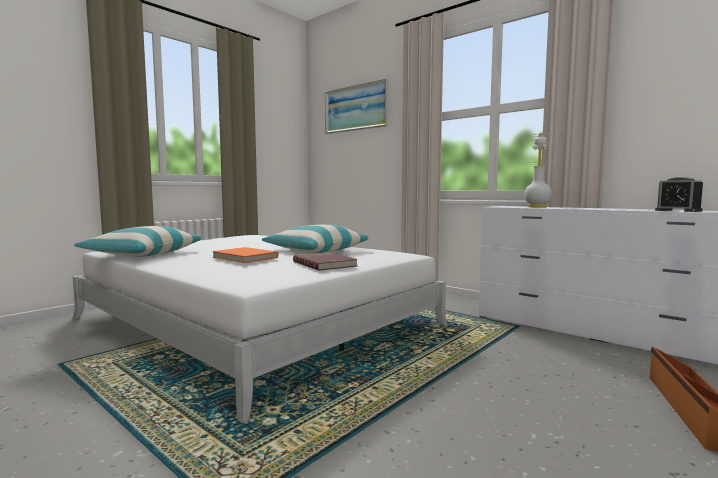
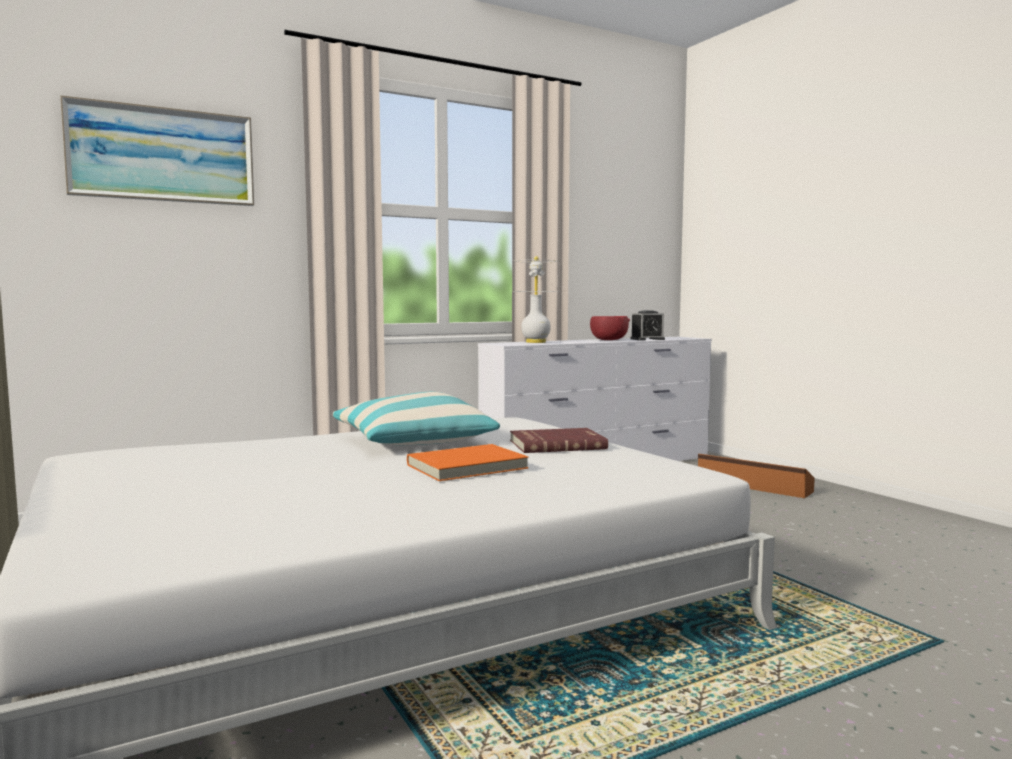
camera: 70 degrees left, 0 degrees up
pillow [74,226,202,257] -> none
none -> red bowl [590,316,630,340]

